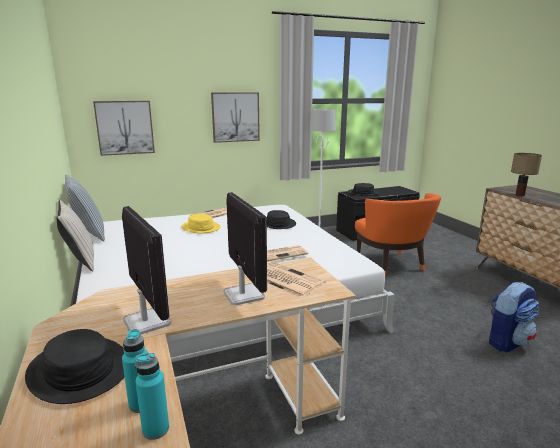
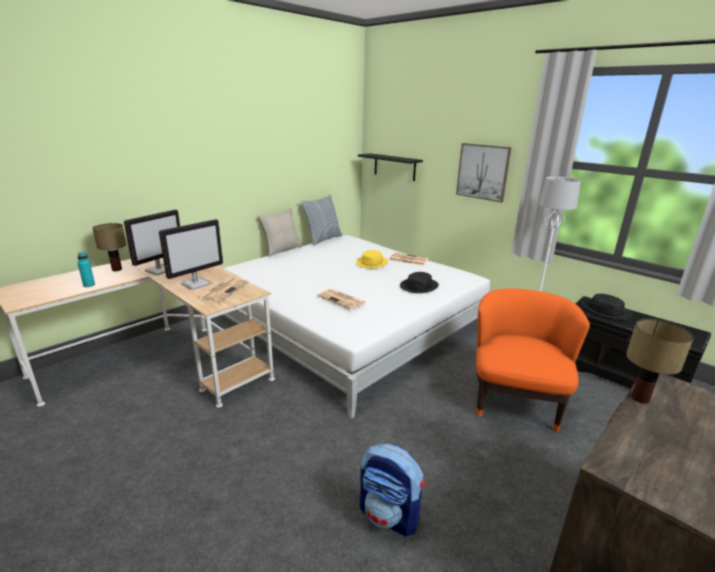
camera: 65 degrees right, 5 degrees up
black hat [25,329,124,404] -> table lamp [92,223,127,271]
picture [93,101,155,156] -> black shelf [358,153,423,181]
turquoise bottle [135,353,169,440] -> none
orange armchair [355,193,441,276] -> orange armchair turned 150 degrees clockwise [476,288,590,432]

